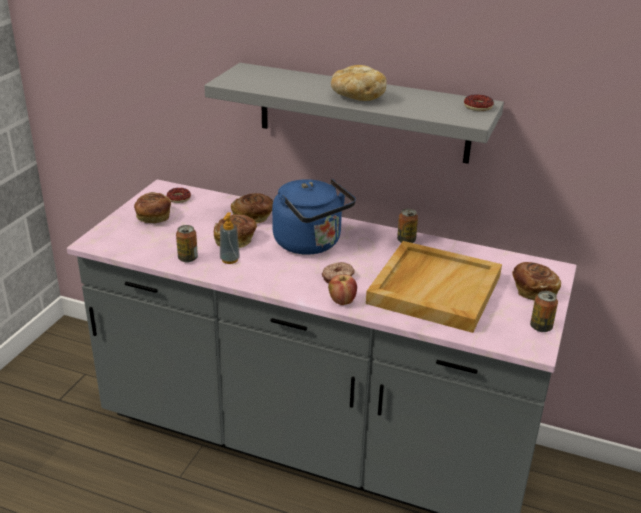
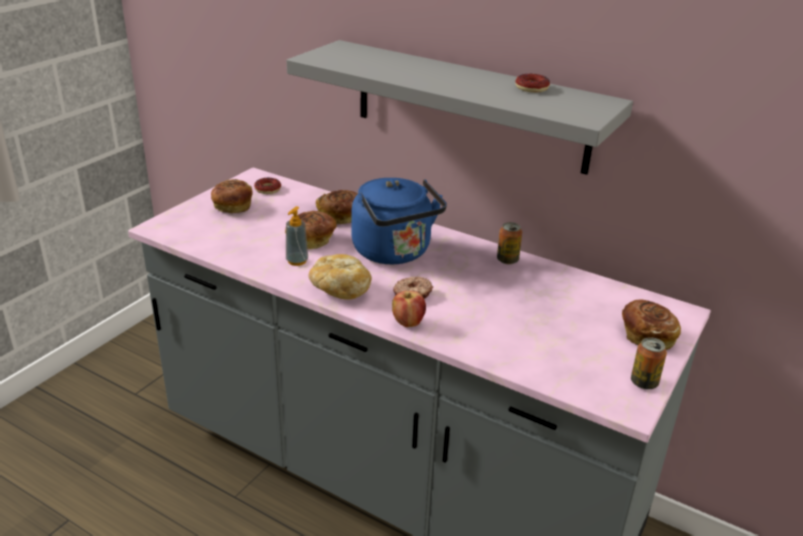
camera: 10 degrees right, 0 degrees up
can [176,225,198,262] -> none
bread [331,65,387,101] -> bread moved to [309,254,372,300]
beige tray [366,241,502,333] -> none
donut [464,94,494,111] -> donut moved to [515,74,550,93]

